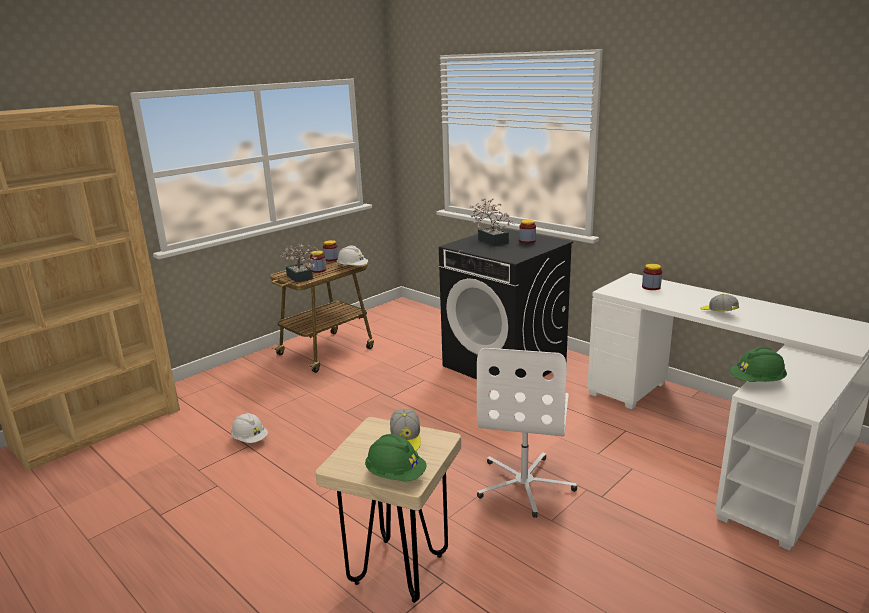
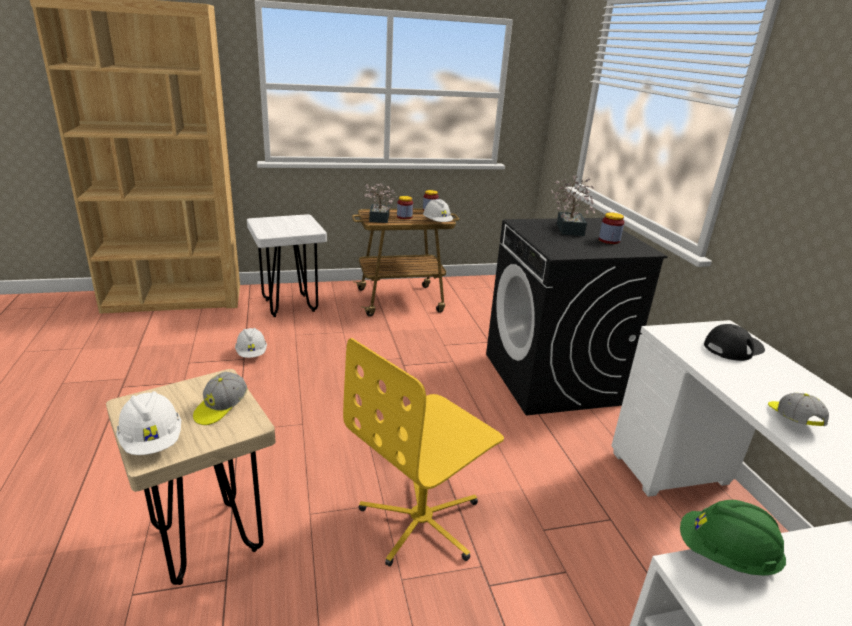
camera: 30 degrees right, 5 degrees up
green hard hat [365,434,427,481] -> white hard hat [116,391,181,455]
white office chair [477,348,577,518] -> yellow office chair [343,338,504,567]
jar [642,264,662,290] -> black cap [704,324,765,361]
none -> white stool [247,214,327,317]

